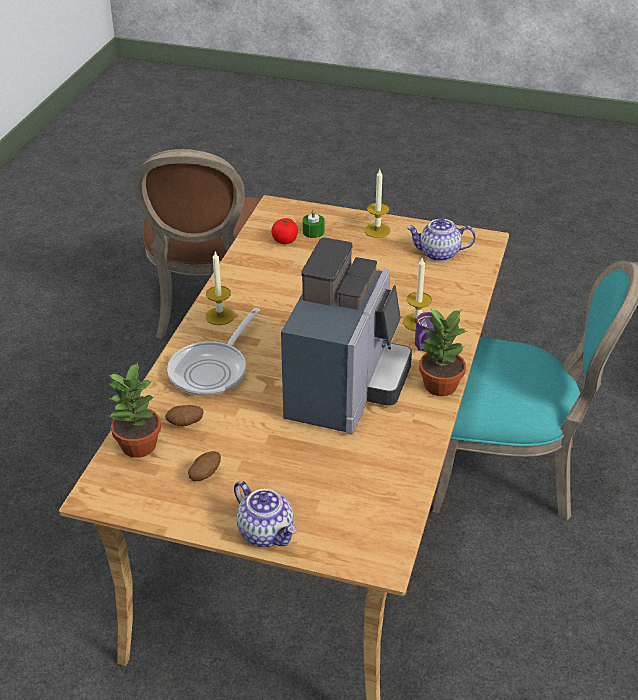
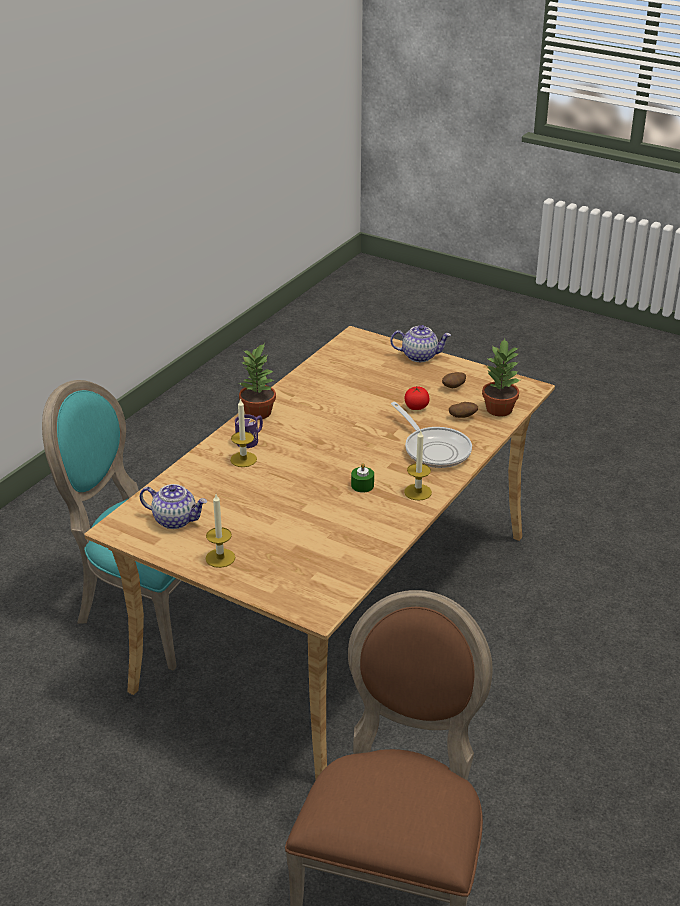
camera: 165 degrees left, 5 degrees down
frying pan [167,308,260,396] -> frying pan turned 105 degrees clockwise [391,402,472,468]
teapot [234,481,297,547] -> teapot turned 120 degrees clockwise [390,325,451,362]
tomato [272,218,298,244] -> tomato moved to [404,387,429,410]
coffee machine [281,237,412,435] -> none
green candle [303,209,325,238] -> green candle moved to [351,463,374,493]

